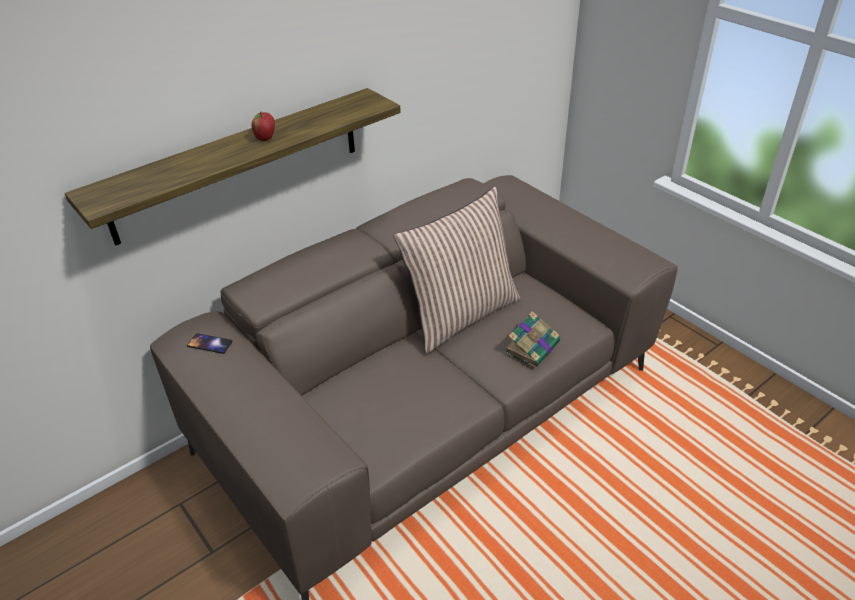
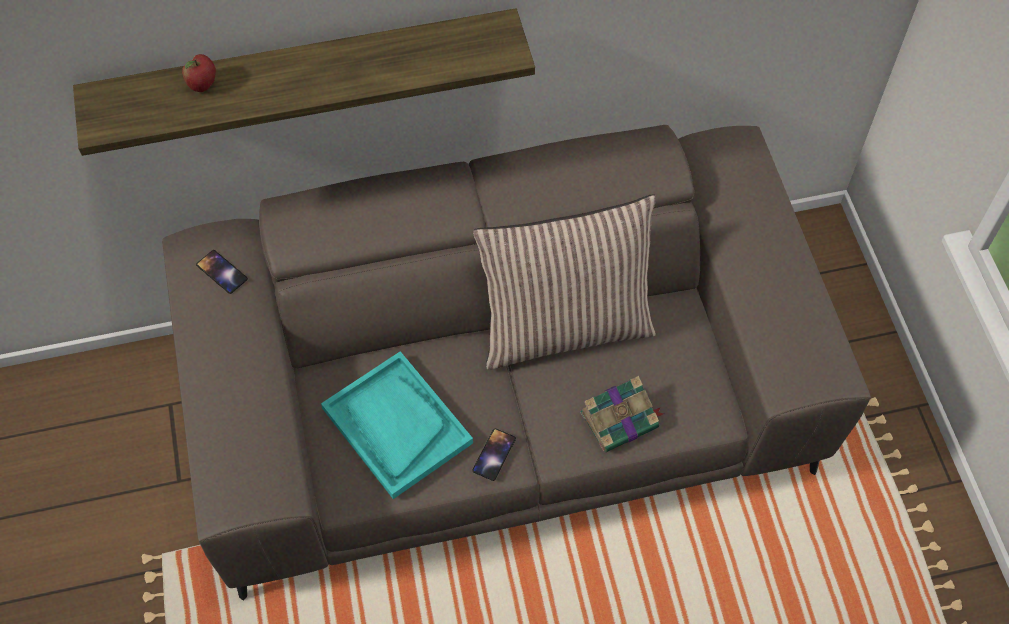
camera: 25 degrees right, 20 degrees up
apple [252,112,275,141] -> apple moved to [182,54,216,92]
none -> turquoise tray [321,351,473,499]
none -> phone [472,428,516,481]

